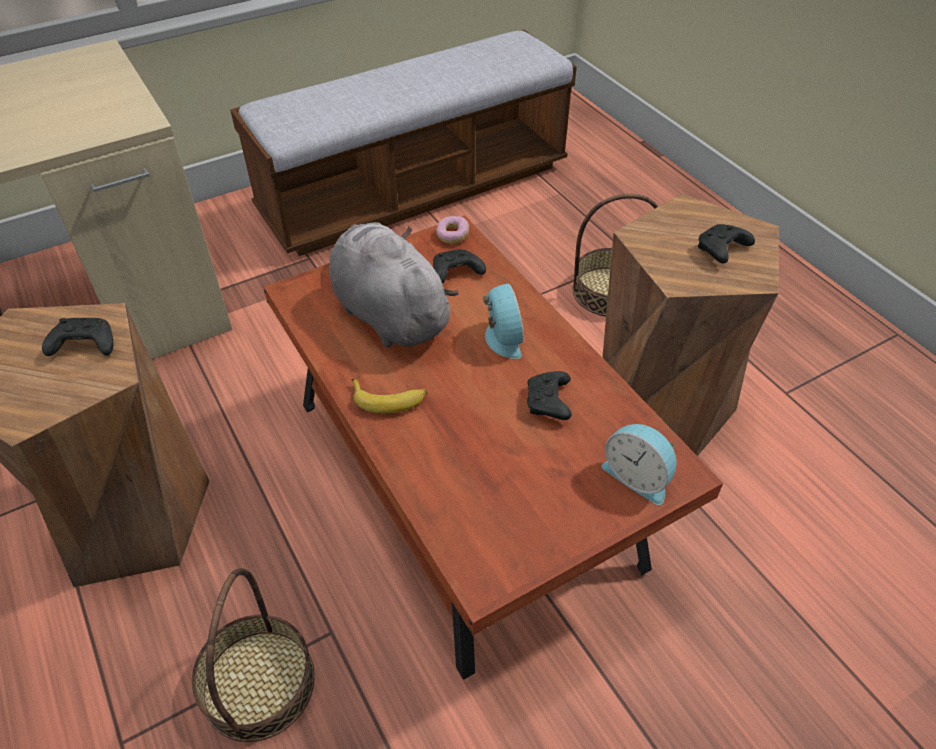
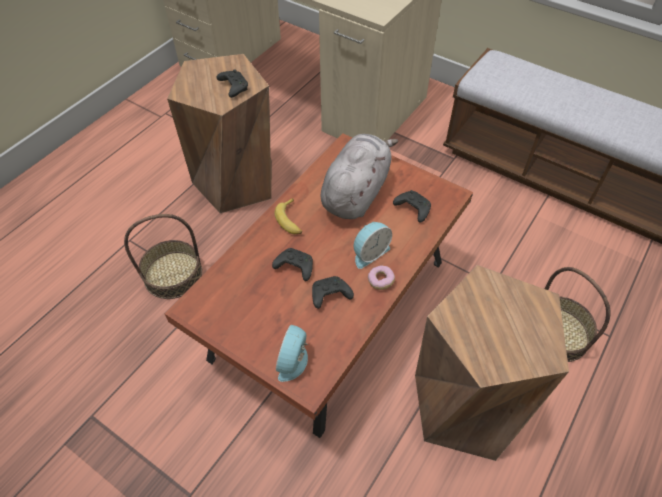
camera: 65 degrees right, 5 degrees up
donut [436,216,469,244] -> donut moved to [368,265,395,290]
black game controller [698,224,755,263] -> black game controller moved to [272,248,313,281]

